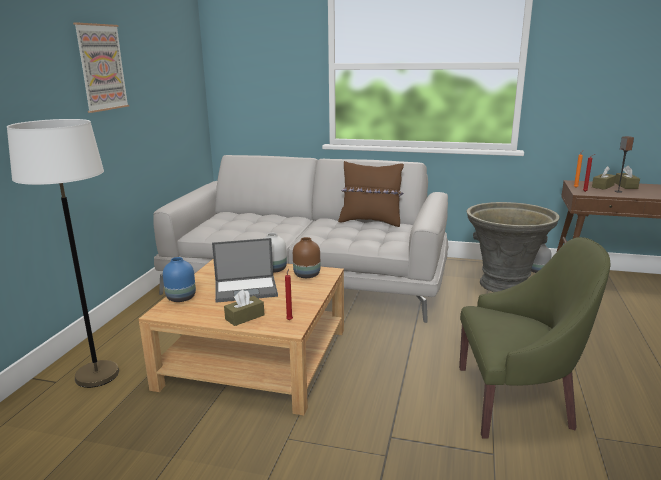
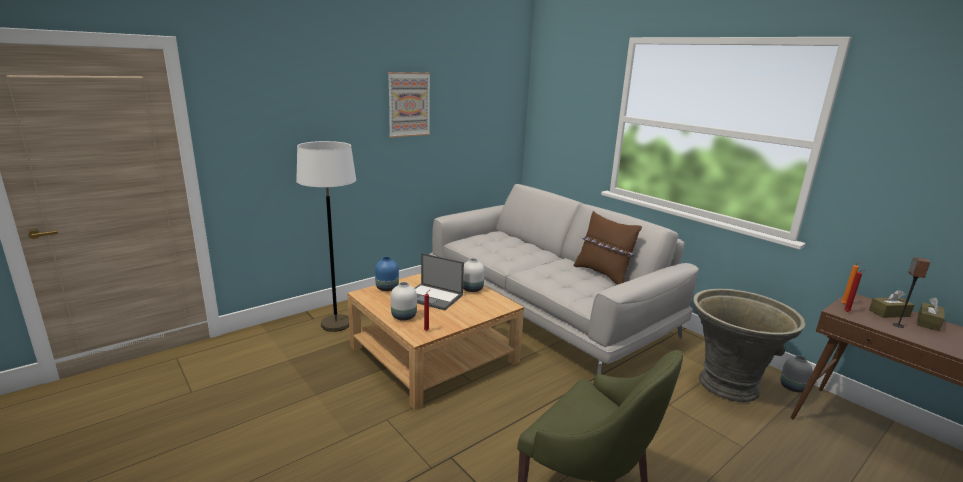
camera: 35 degrees right, 0 degrees up
brown tissue box [224,290,264,326] -> white vase [391,282,417,321]
brown vase [293,237,320,278] -> none

